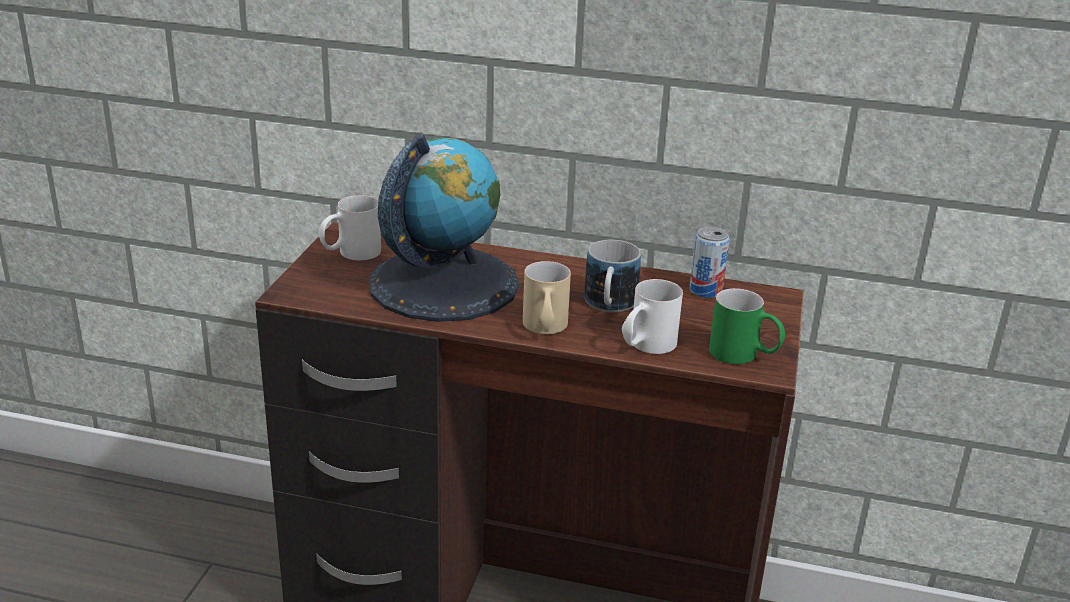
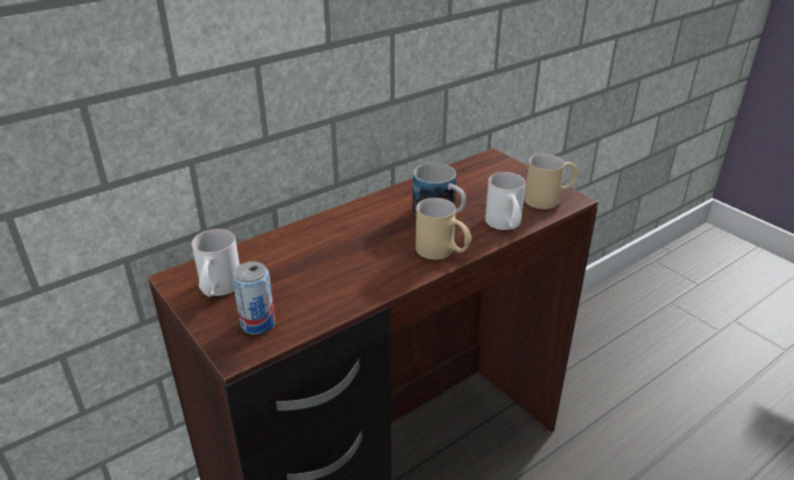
camera: 50 degrees left, 5 degrees up
globe [369,133,519,322] -> none
can [689,227,730,298] -> can moved to [232,262,275,334]
green mug [709,288,785,364] -> beige mug [524,154,578,209]

